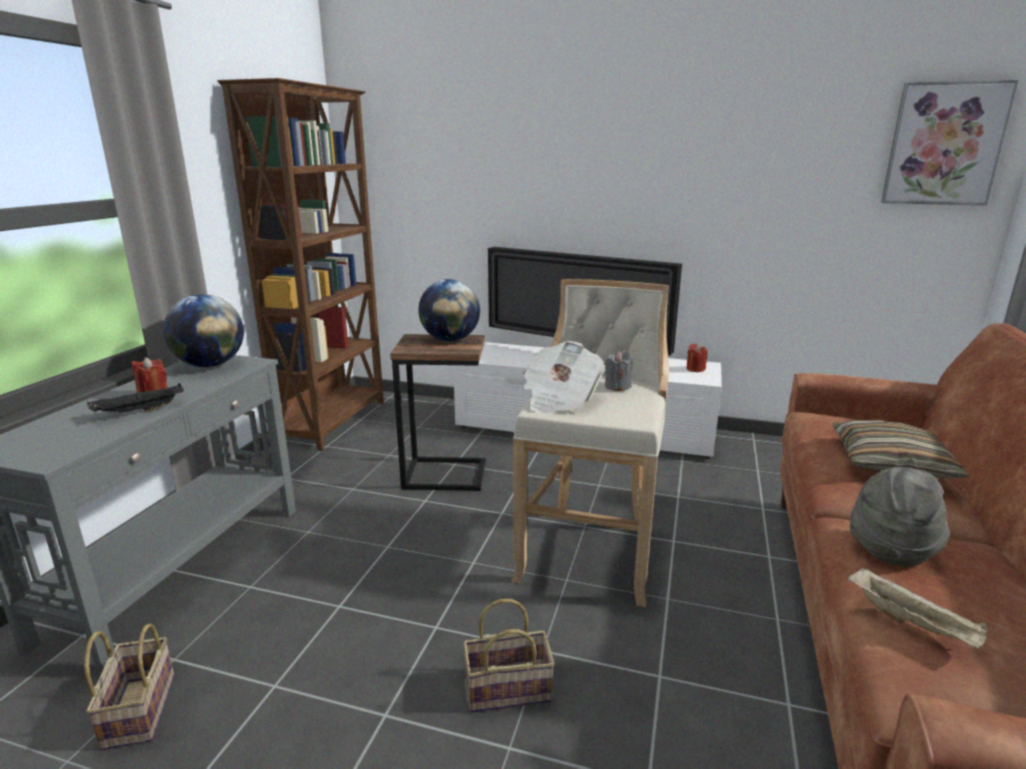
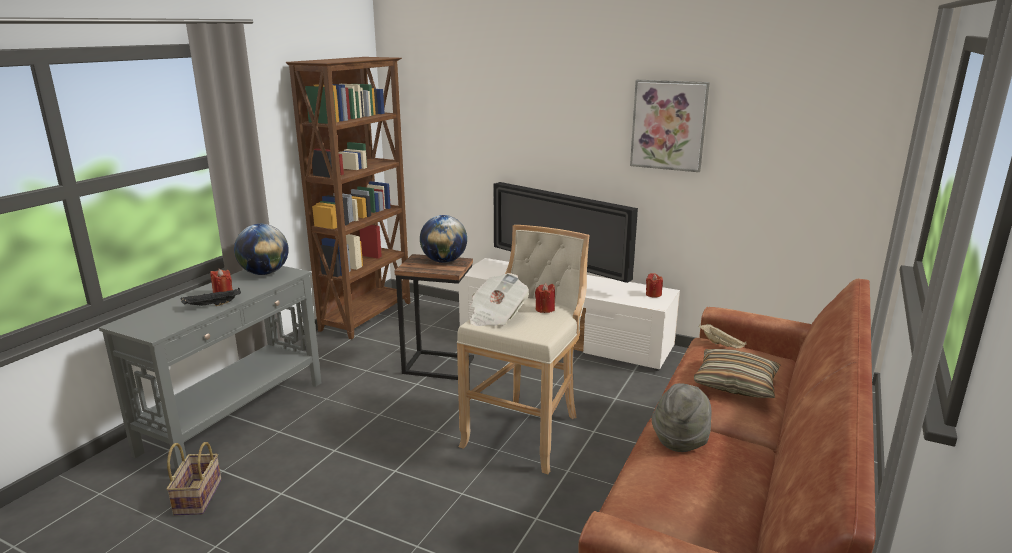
camera: 10 degrees right, 0 degrees up
basket [463,599,555,713] -> none
grey candle [604,350,633,391] -> red candle [535,283,555,313]
beige tray [848,568,988,649] -> beige tray moved to [698,323,747,348]
picture [881,80,1019,205] -> picture moved to [630,80,710,172]

